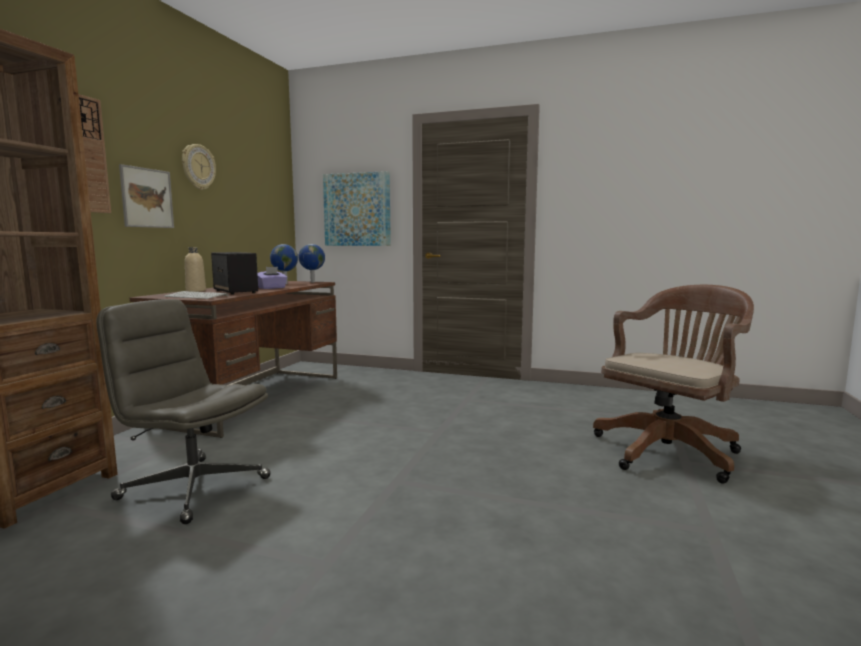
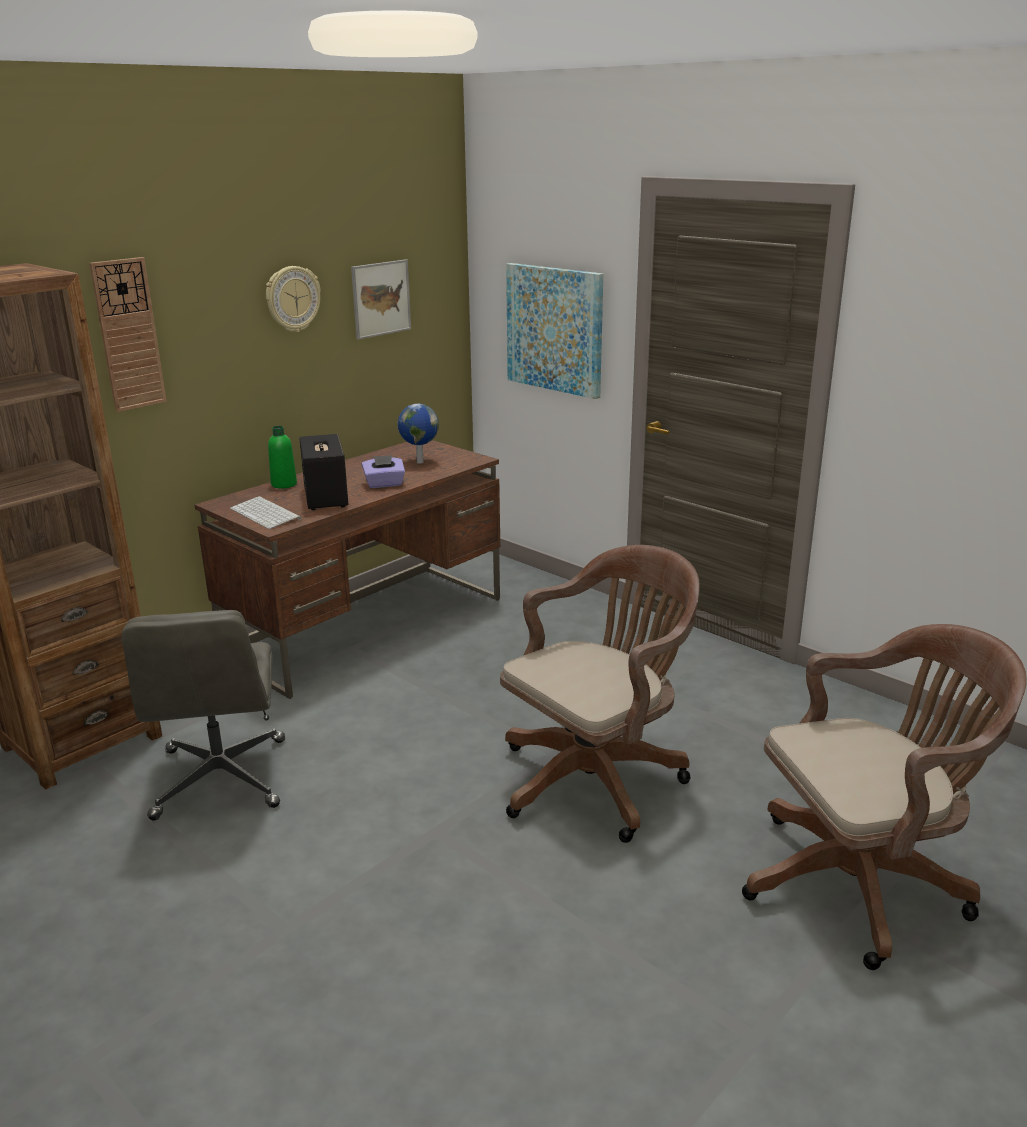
camera: 25 degrees right, 15 degrees up
grey office chair [96,299,271,524] -> grey office chair turned 150 degrees counterclockwise [122,610,285,821]
picture [119,164,174,228] -> picture moved to [351,259,411,340]
beige bottle [185,247,206,292] -> green bottle [268,426,297,489]
globe [298,244,325,282] -> none
none -> brown office chair [500,545,700,843]

